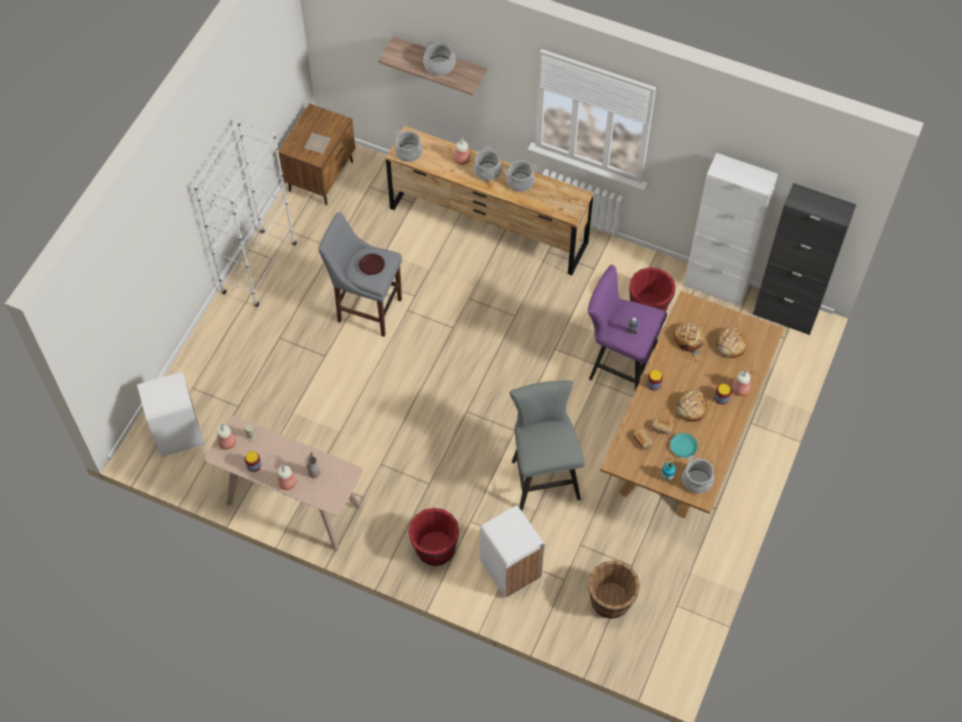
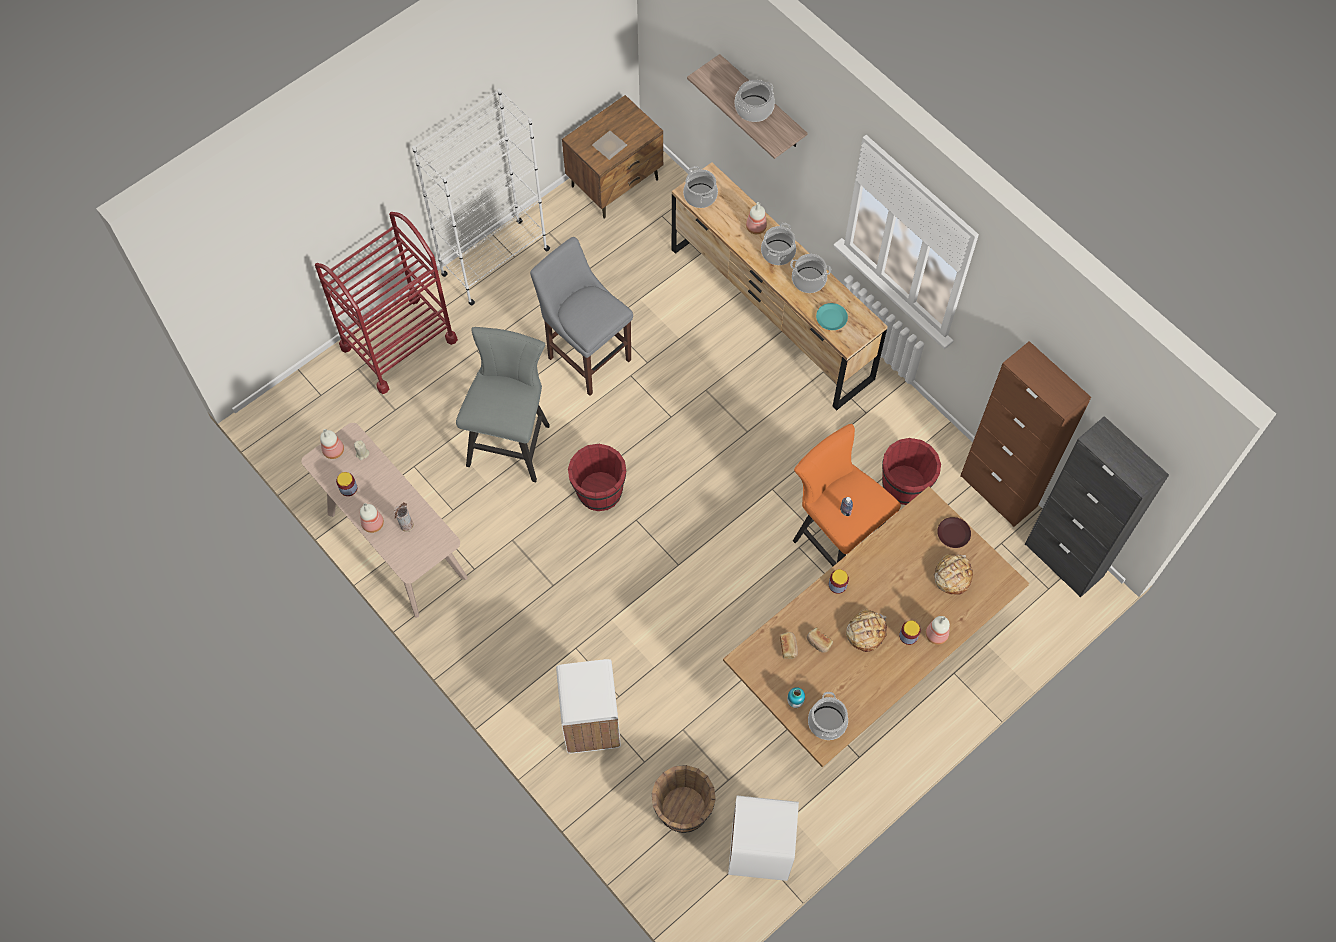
camera: 25 degrees right, 5 degrees up
white trash can [137,372,205,457] -> white trash can moved to [728,796,799,881]
brown plate [359,254,385,275] -> brown plate moved to [937,517,971,548]
red bucket [408,508,459,566] -> red bucket moved to [568,444,626,511]
grey stool [509,380,585,510] -> grey stool moved to [456,327,550,482]
purple stool [588,265,667,391] -> orange stool [793,424,901,566]
turquoise plate [670,433,698,458] -> turquoise plate moved to [816,303,848,330]
bread [673,322,706,355] -> none
white cabinet [684,153,778,306] -> brown cabinet [960,341,1091,527]
none -> red cart [315,212,458,394]

